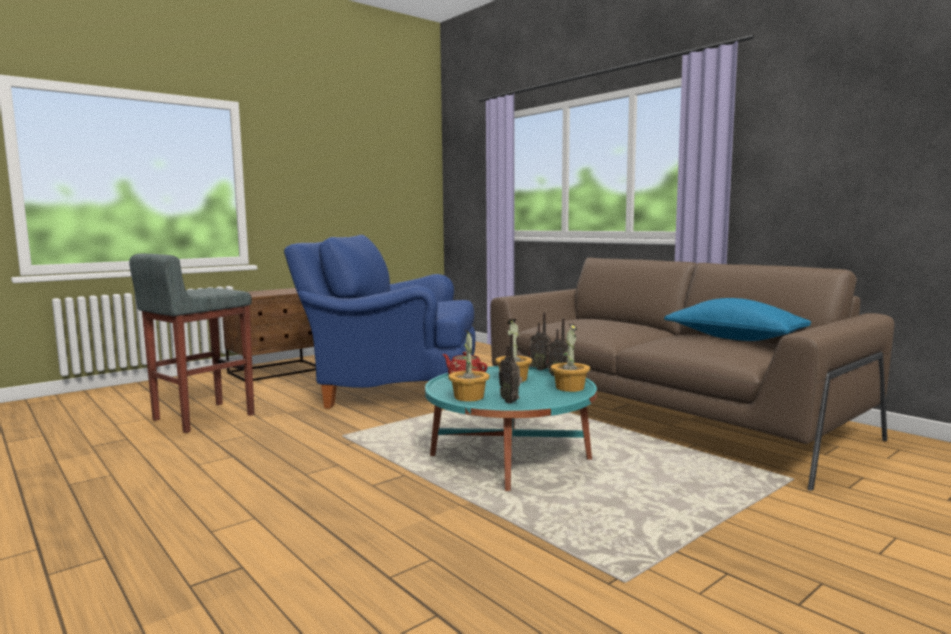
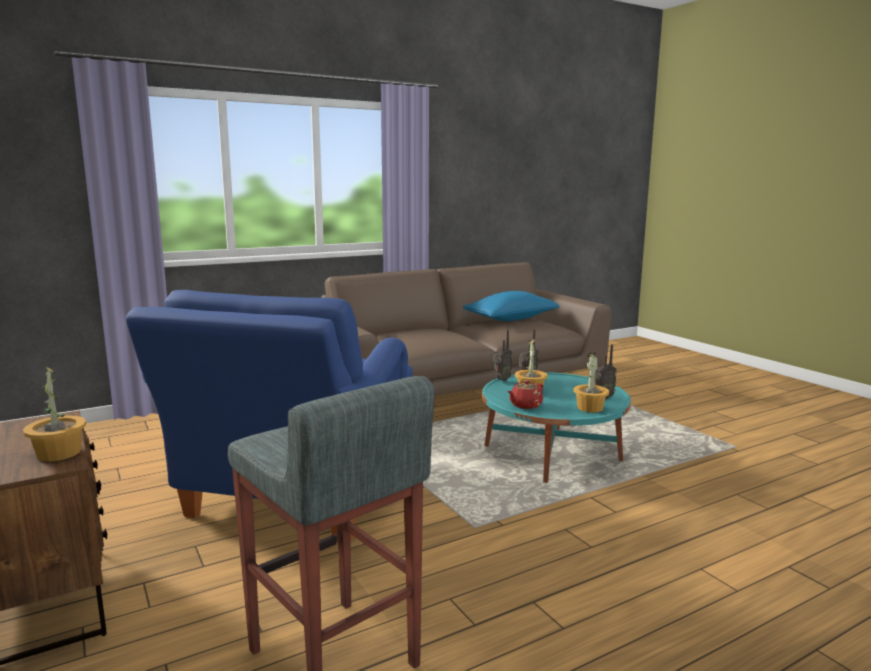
camera: 80 degrees left, 5 degrees up
potted plant [551,323,590,392] -> potted plant moved to [23,365,86,462]

